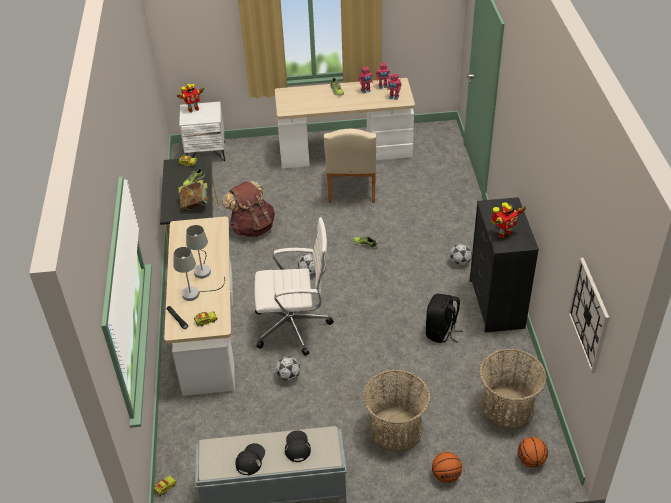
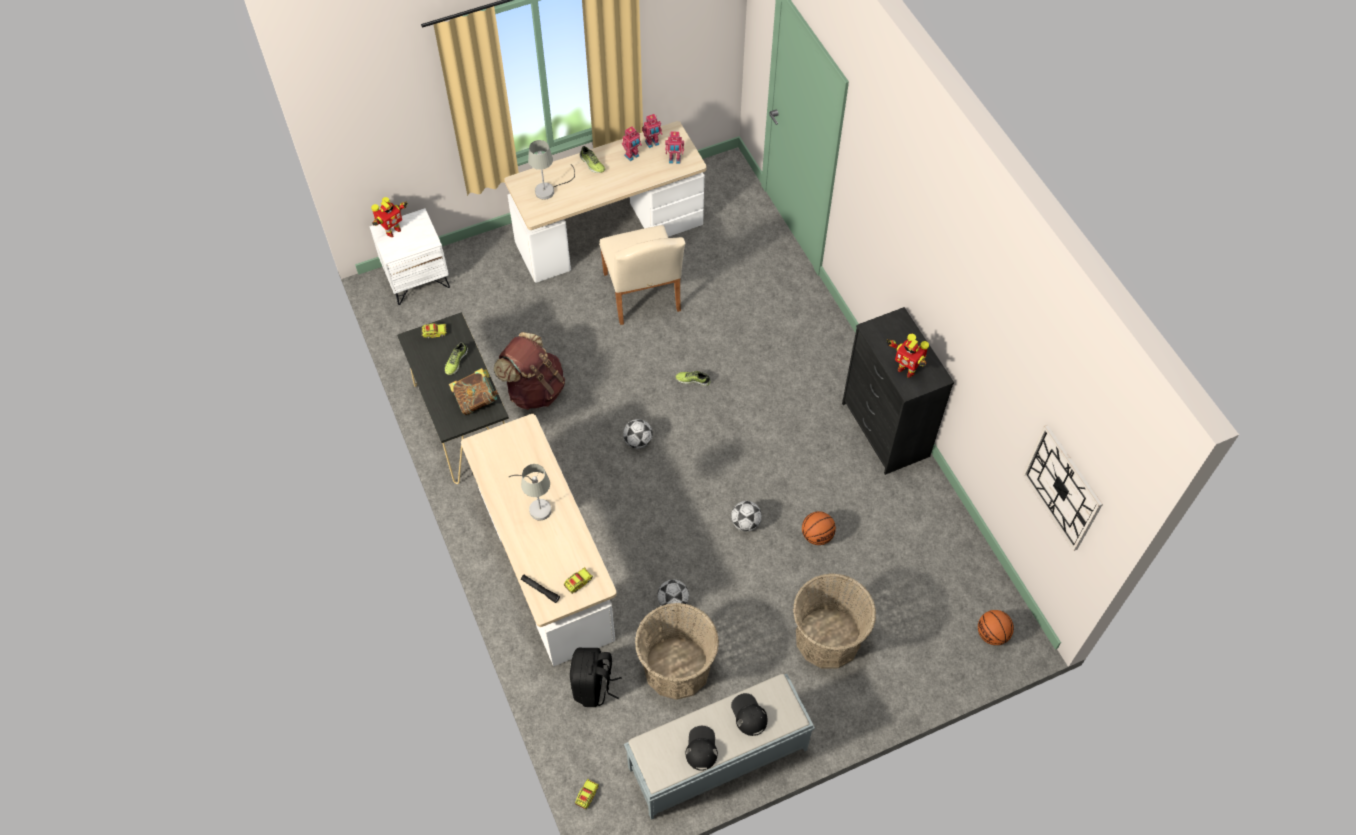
camera: 20 degrees left, 15 degrees up
grey table lamp [173,247,225,301] -> grey table lamp moved to [528,140,575,200]
white office chair [255,217,334,356] -> none
black backpack [426,294,463,343] -> black backpack moved to [570,648,622,707]
basketball [432,452,462,483] -> basketball moved to [802,511,836,545]
football [450,244,472,266] -> football moved to [731,501,762,532]
basket [479,348,547,429] -> basket moved to [635,603,719,700]
toy robot [492,202,526,239] -> toy robot turned 90 degrees clockwise [887,334,929,378]

